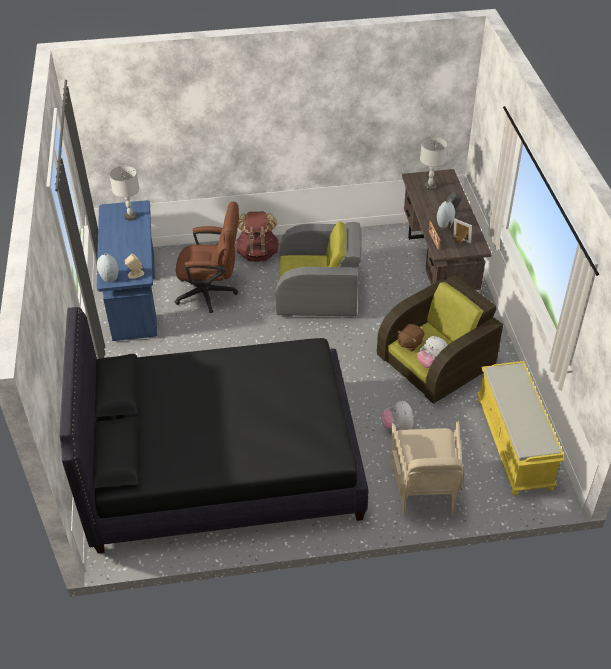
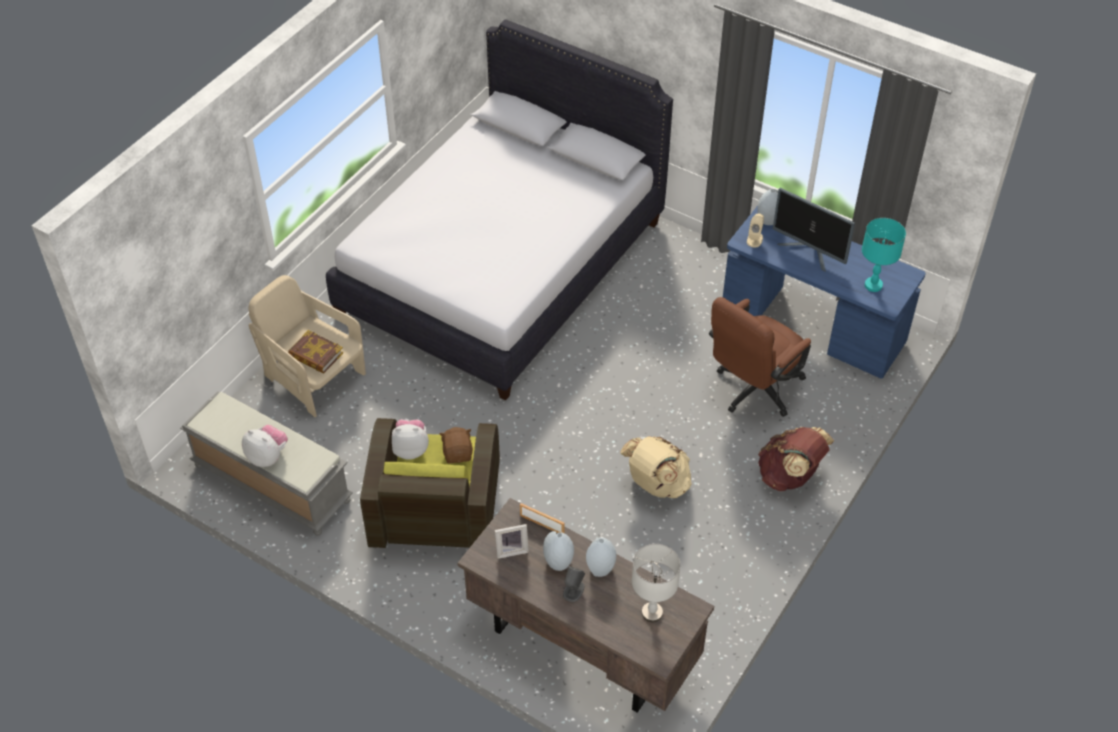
camera: 130 degrees right, 5 degrees up
black bed [59,307,368,554] -> white bed [326,20,673,400]
grey table lamp [109,166,139,220] -> turquoise table lamp [862,218,906,292]
grey armchair [276,221,361,318] -> beige backpack [620,436,692,498]
plush toy [382,400,413,430] -> plush toy moved to [242,425,288,467]
yellow bench [477,361,565,495] -> grey bench [180,391,353,536]
none -> book [288,330,343,373]
none -> grey vase [586,538,616,577]
none -> monitor [773,188,855,272]

